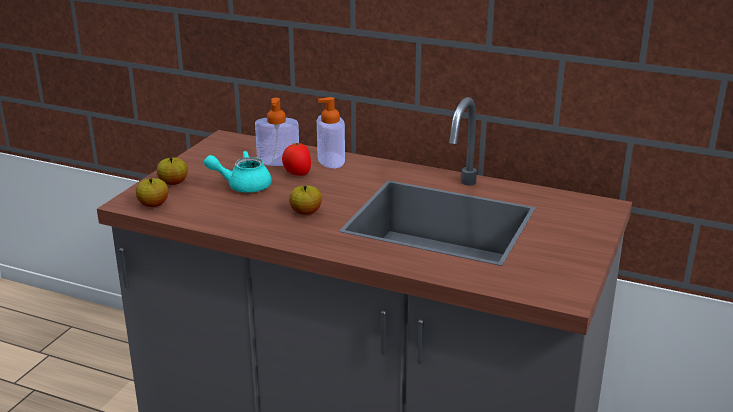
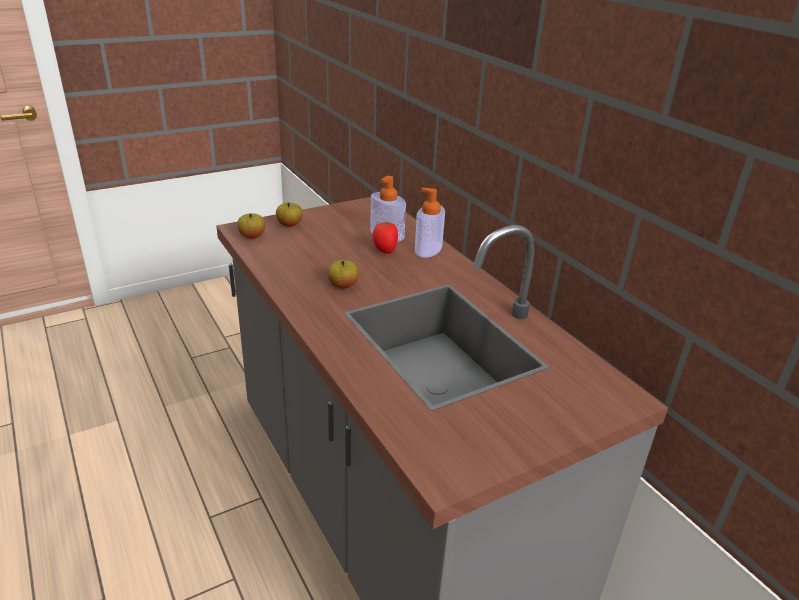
camera: 35 degrees right, 5 degrees up
turquoise teapot [204,151,272,193] -> none

